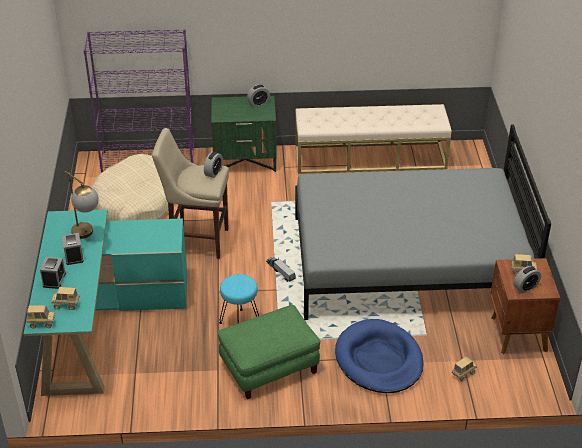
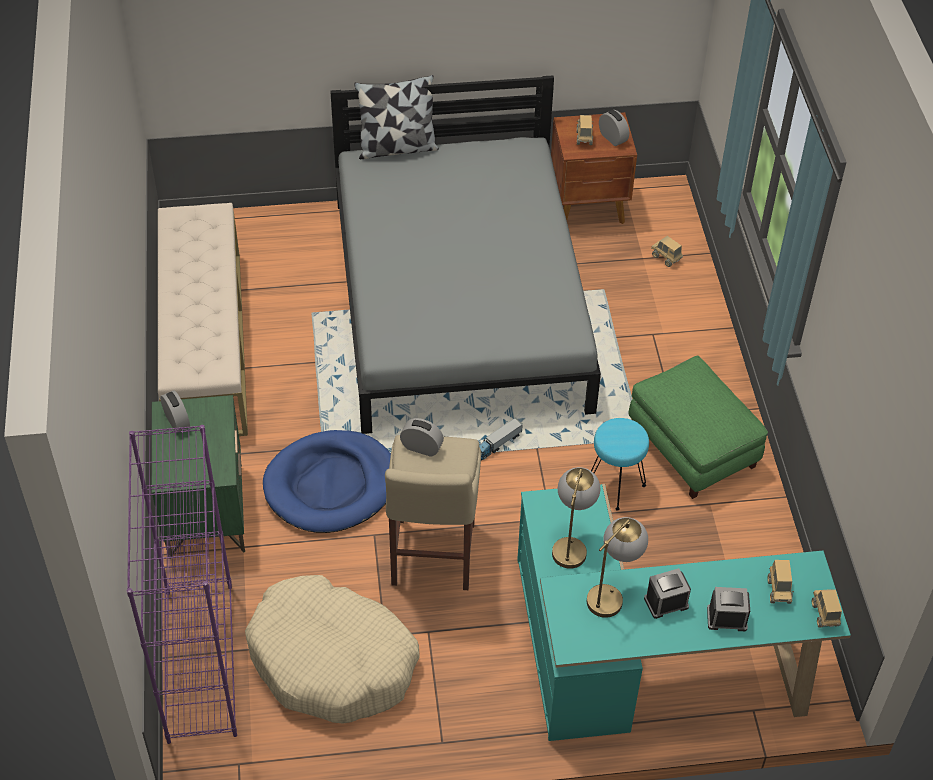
camera: 95 degrees left, 10 degrees up
blue dog bed [335,319,424,393] -> blue dog bed moved to [263,430,391,533]
none -> pillow [354,75,439,159]
none -> table lamp [552,467,600,569]

